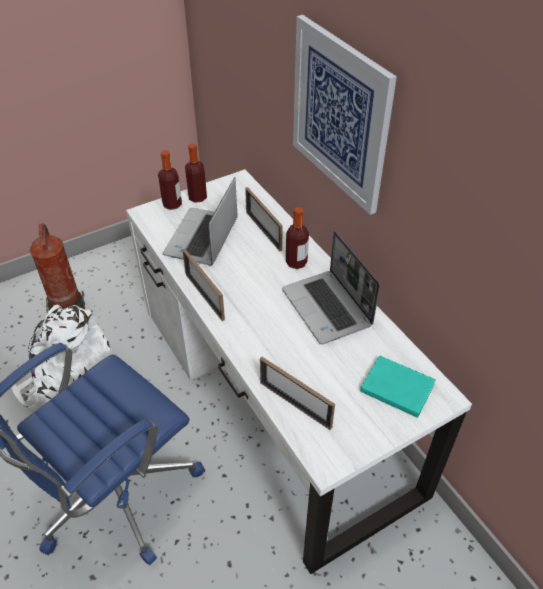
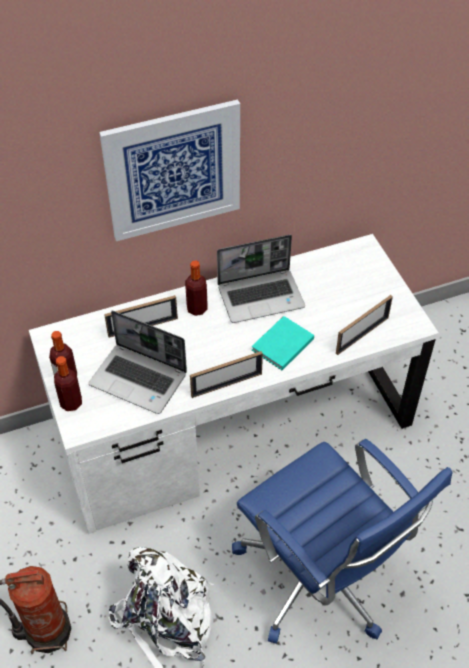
camera: 80 degrees left, 5 degrees up
turquoise book [360,355,436,418] -> turquoise book moved to [252,316,314,370]

